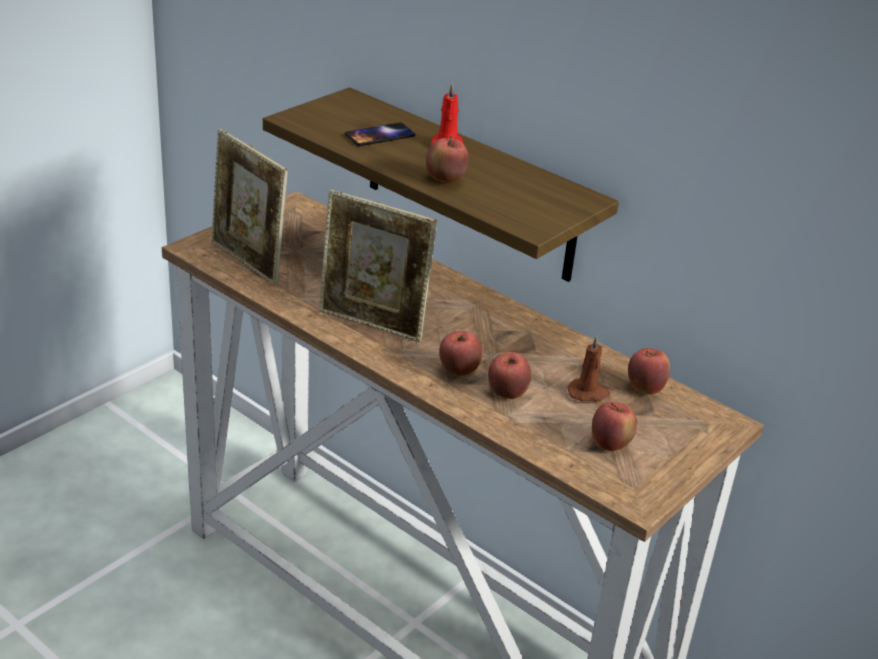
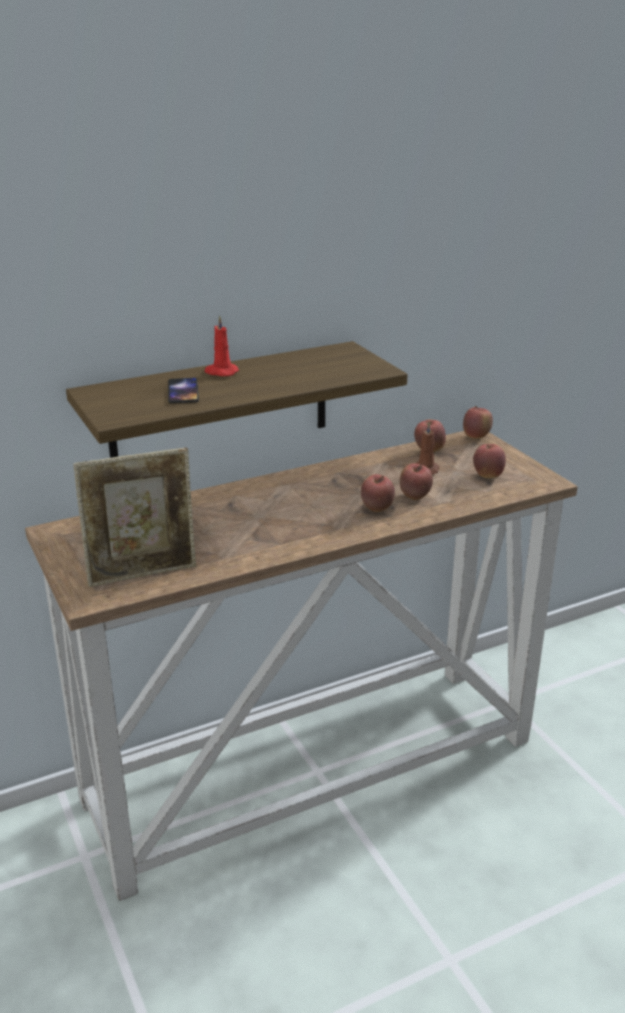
camera: 65 degrees left, 5 degrees down
picture frame [319,190,437,342] -> none
apple [426,136,469,183] -> apple moved to [463,406,493,439]

